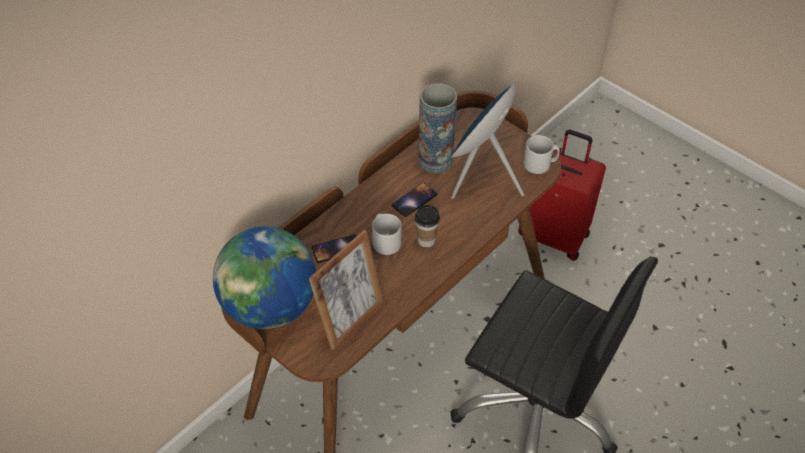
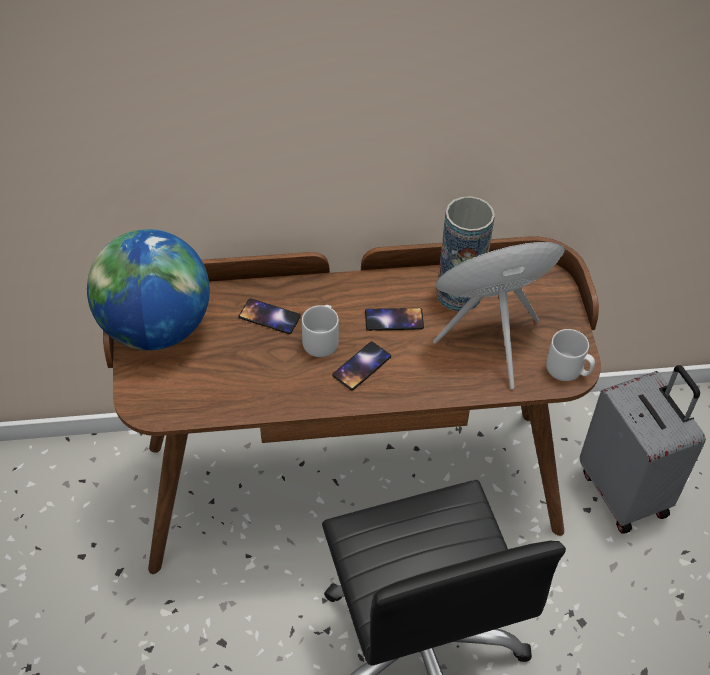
camera: 40 degrees right, 0 degrees up
picture frame [309,230,384,350] -> none
cup [415,205,440,247] -> phone [332,342,391,390]
red suitcase [518,130,606,261] -> grey suitcase [580,365,706,534]

